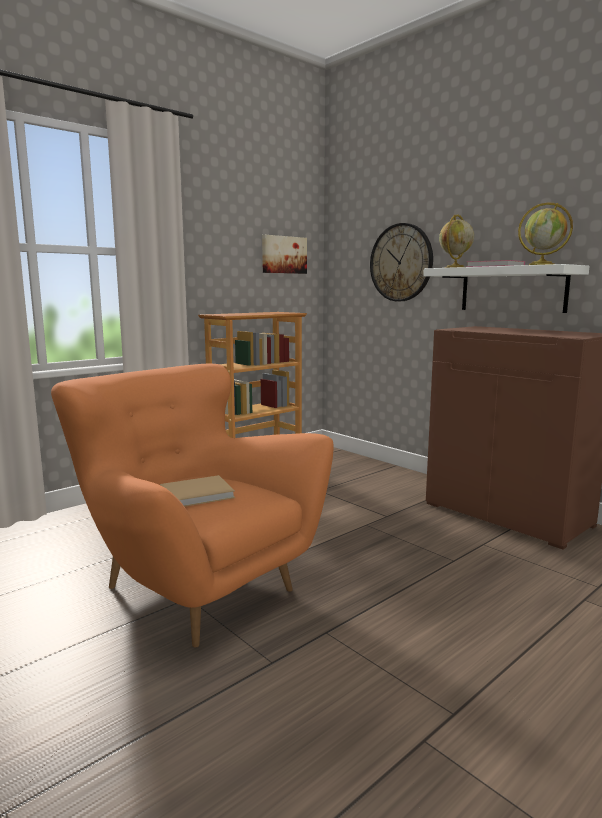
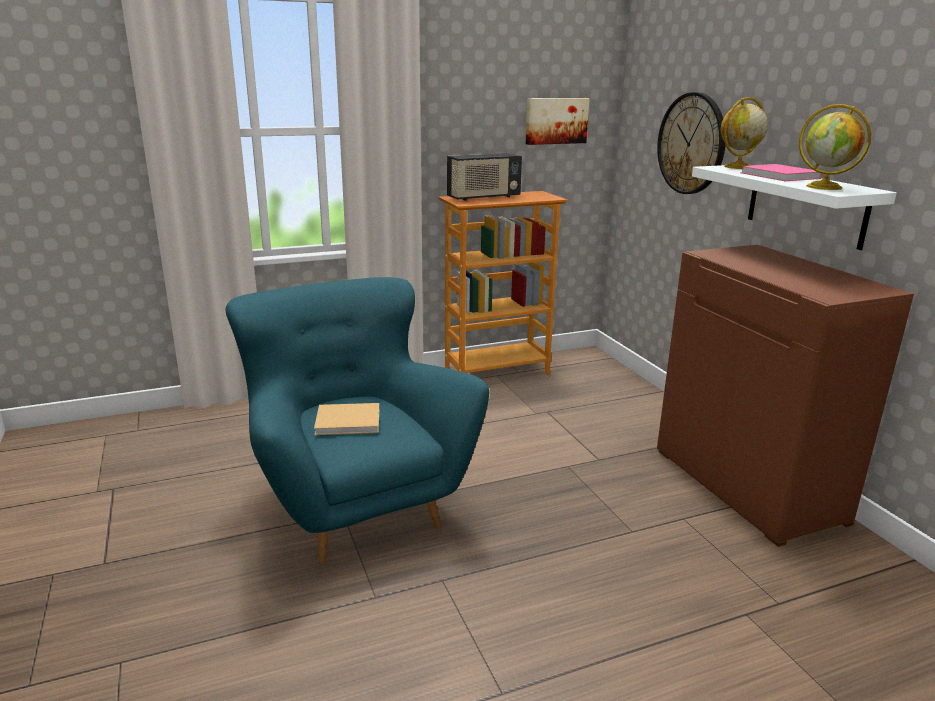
camera: 20 degrees right, 10 degrees up
orange armchair [51,364,333,648] -> turquoise armchair [226,277,489,565]
none -> radio [447,153,522,201]

